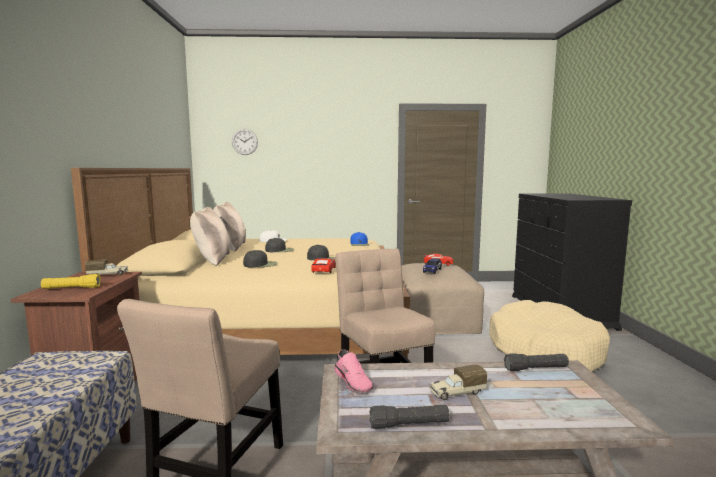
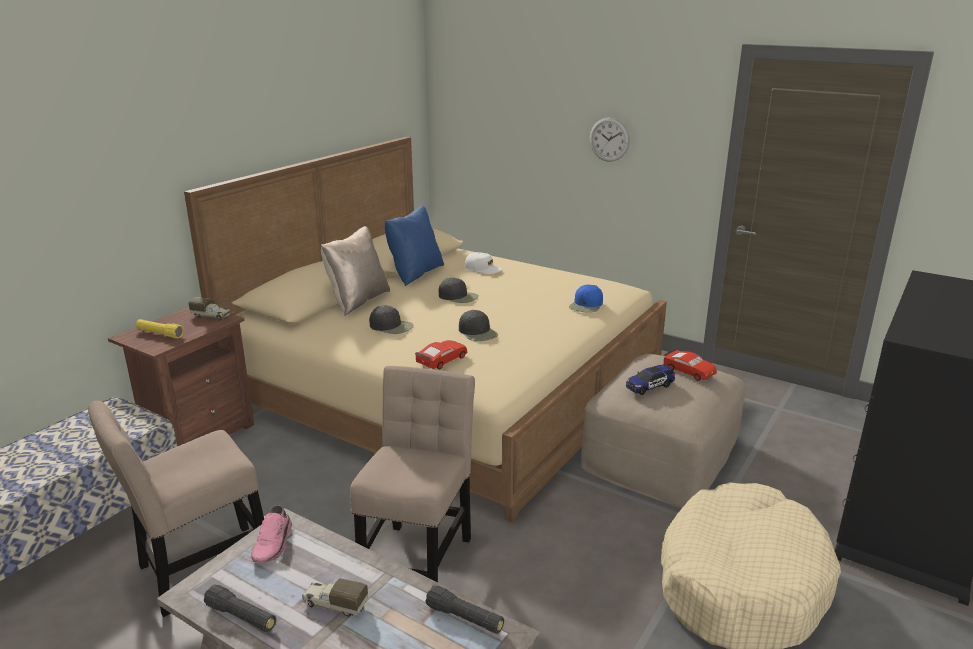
camera: 35 degrees right, 15 degrees up
beige pillow [213,202,246,252] -> blue pillow [384,206,444,286]
wall clock [232,129,258,155] -> wall clock moved to [590,117,630,162]

